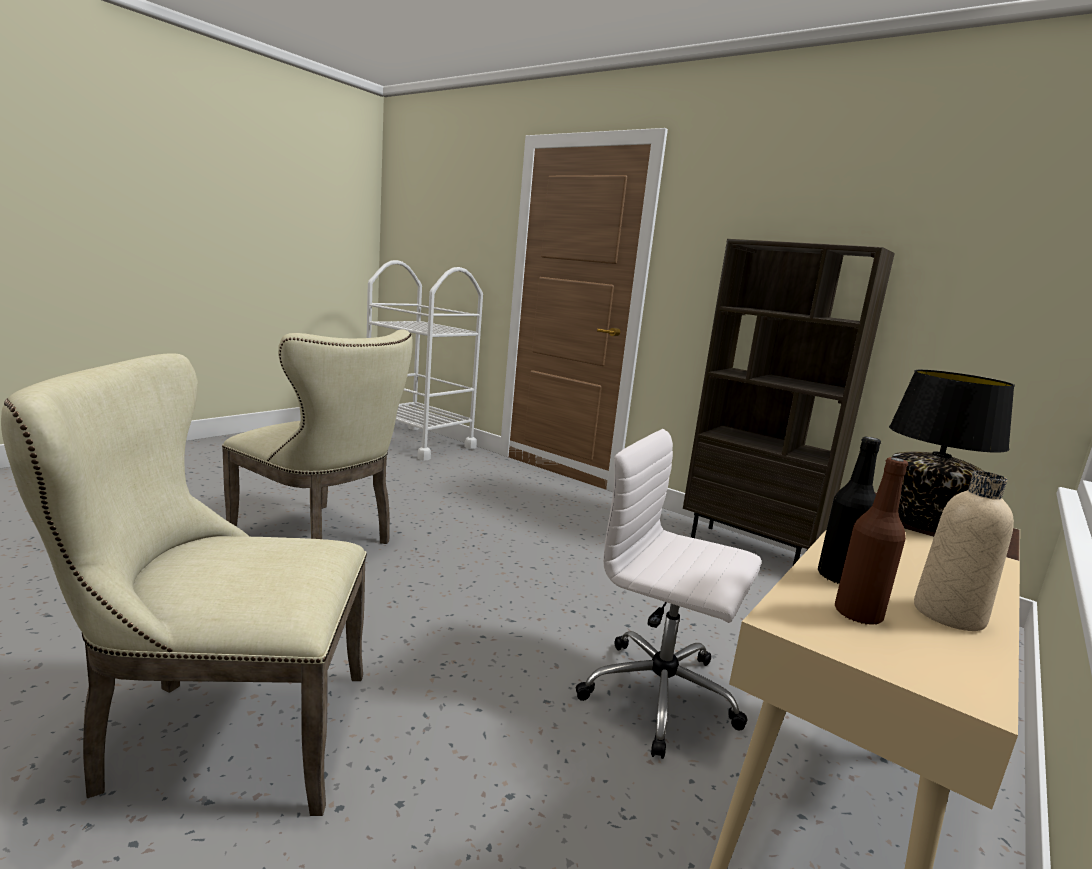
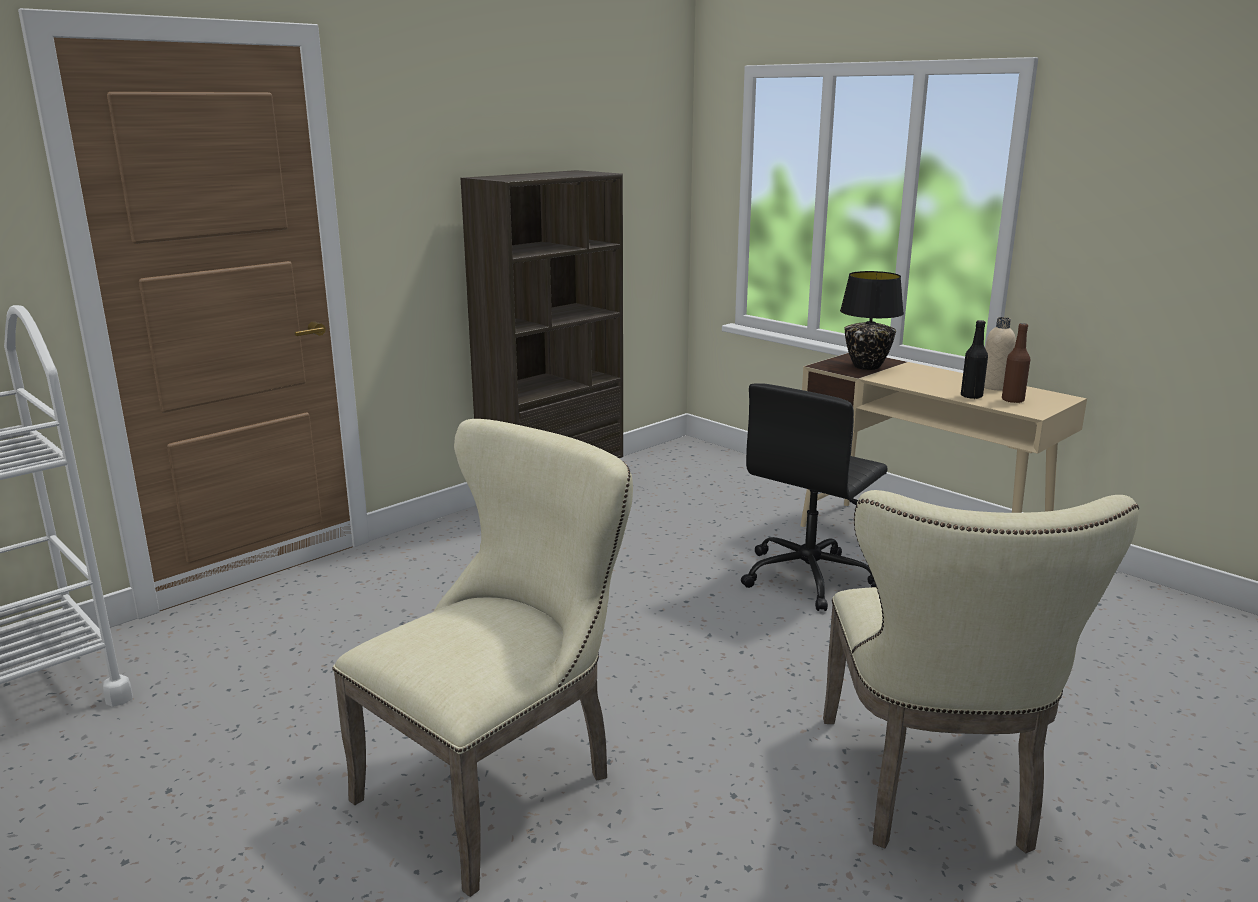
camera: 80 degrees left, 5 degrees up
white office chair [575,429,761,759] -> black office chair [741,384,888,611]

